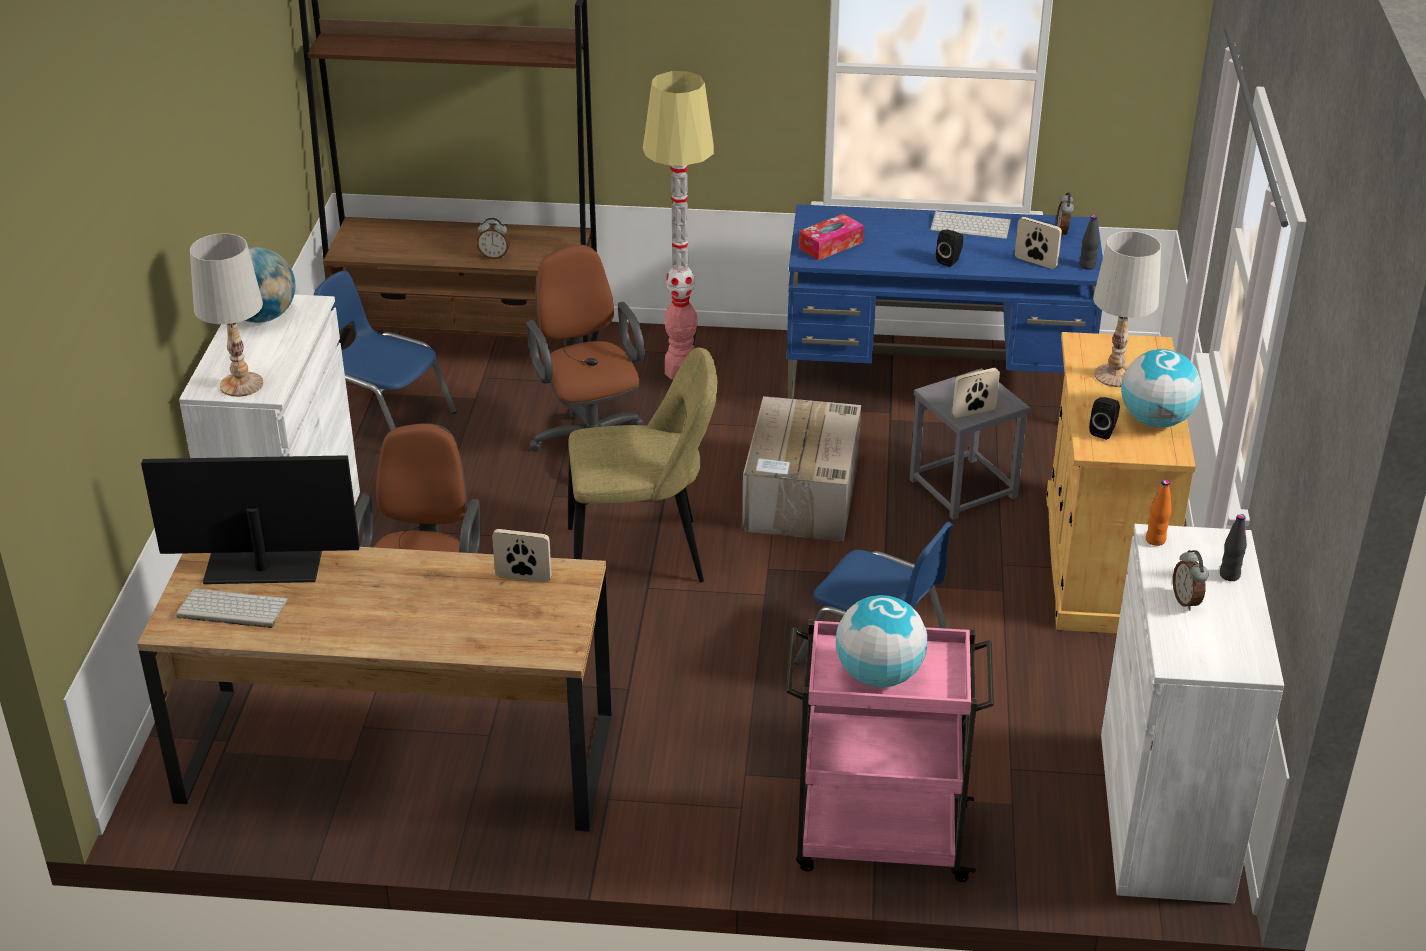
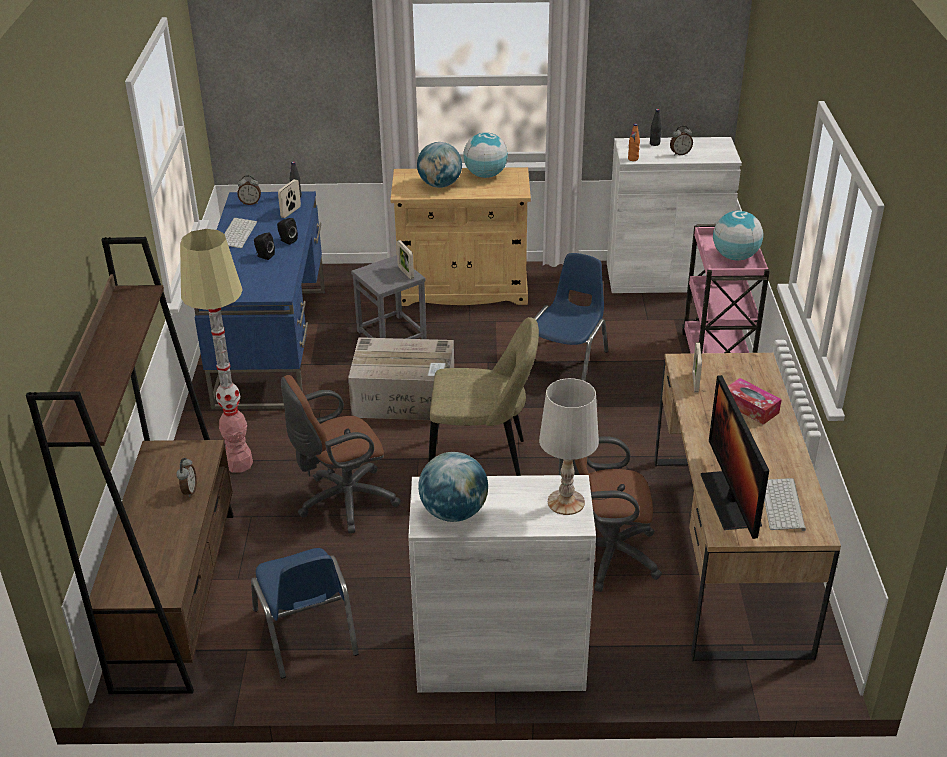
camera: 95 degrees left, 0 degrees up
blue chair [314,271,457,431] -> blue chair turned 45 degrees counterclockwise [251,548,359,679]
beige chair [568,348,717,583] -> beige chair turned 105 degrees clockwise [428,317,539,476]
tissue box [799,214,864,260] -> tissue box moved to [728,378,782,425]
black speaker [1089,397,1120,440] -> black speaker moved to [254,232,275,260]
white table lamp [1093,231,1161,387] -> globe [417,142,462,188]

